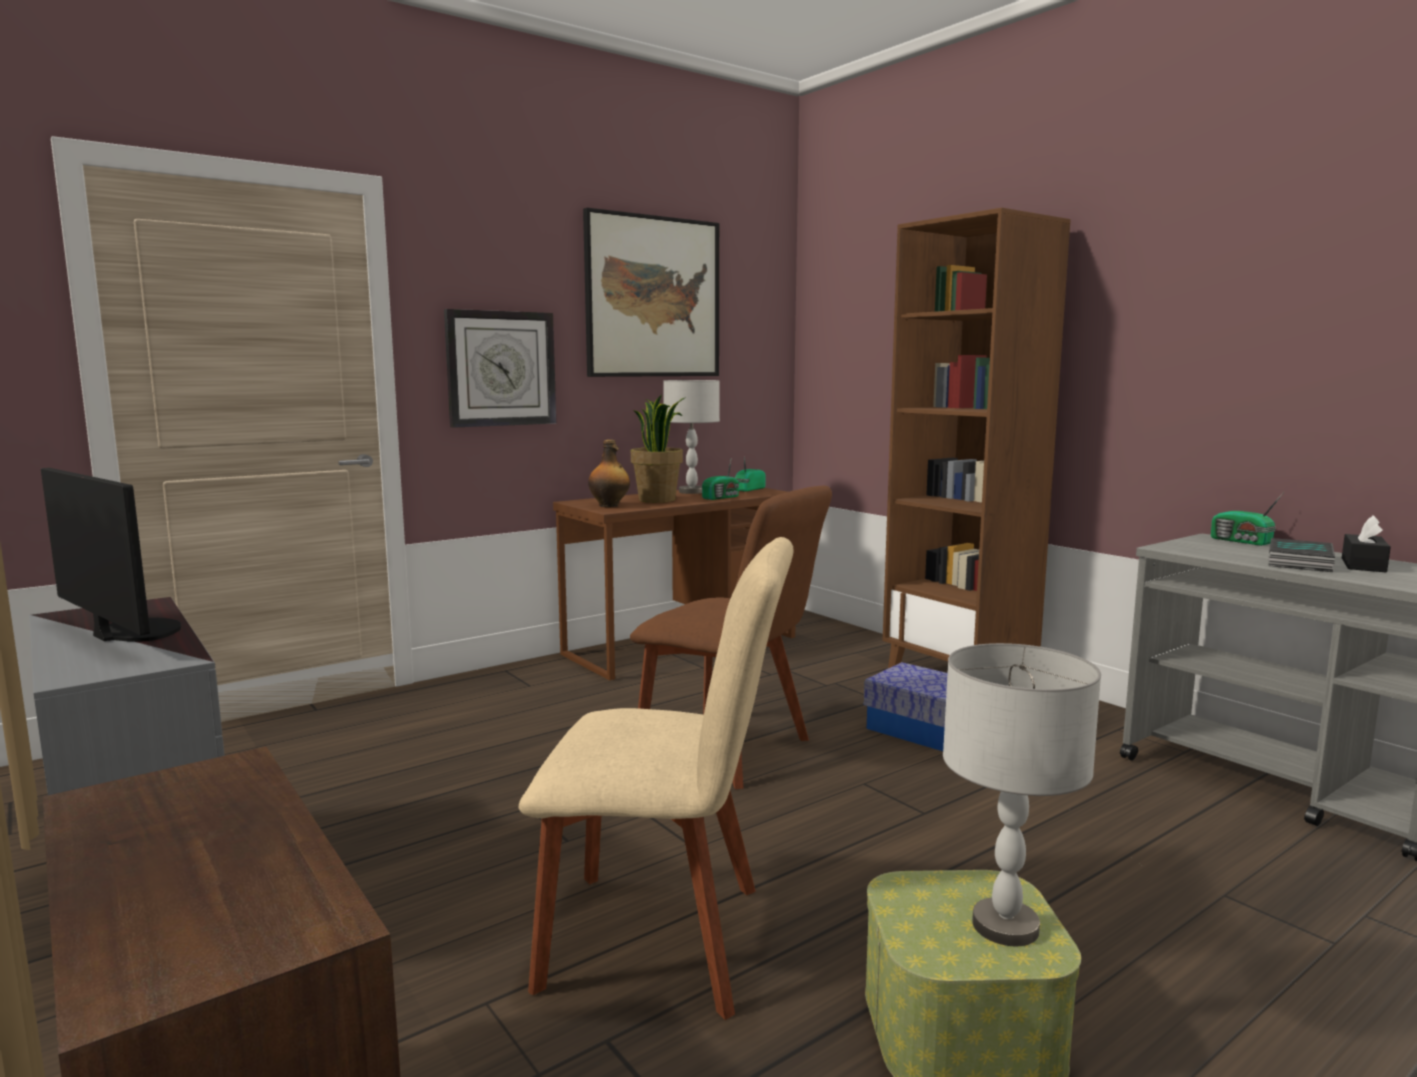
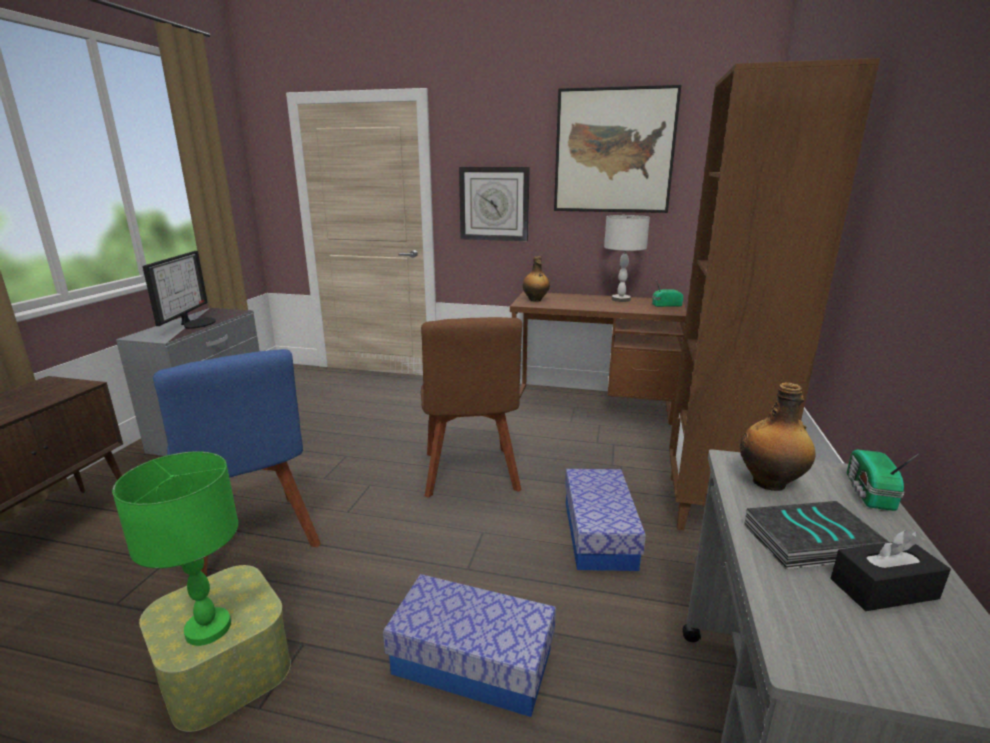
camera: 50 degrees right, 10 degrees up
beige chair [518,537,794,1020] -> blue chair [153,349,321,577]
potted plant [631,394,686,503] -> none
radio [702,461,739,500] -> none
grey table lamp [943,643,1101,946] -> green table lamp [112,451,238,646]
none -> storage box [383,574,556,717]
none -> bottle [740,382,816,491]

